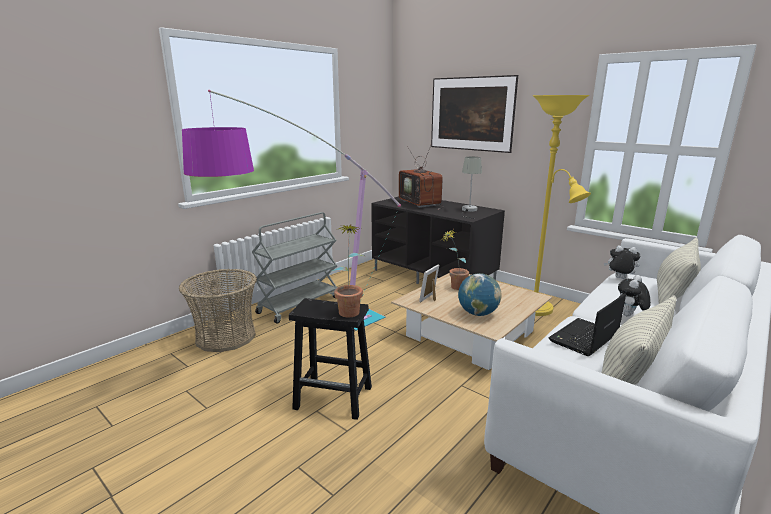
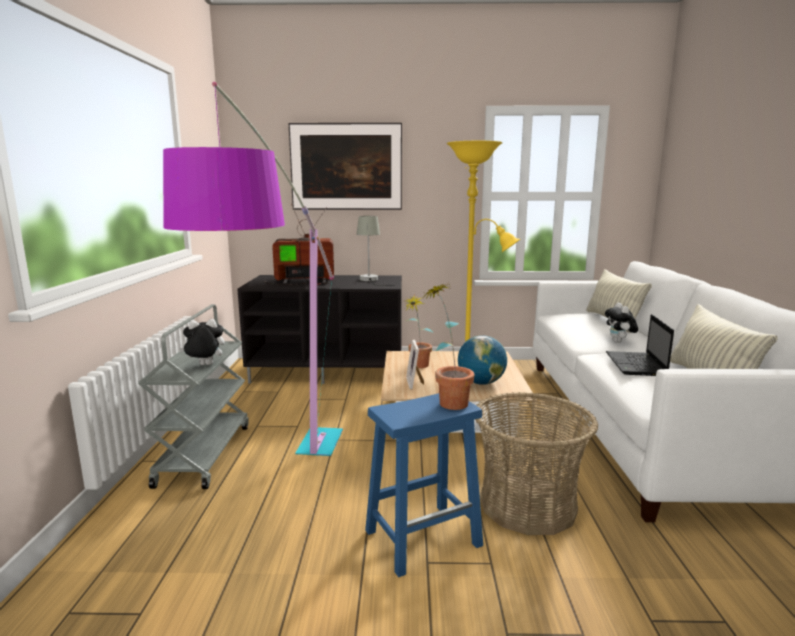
camera: 40 degrees left, 5 degrees down
basket [179,269,257,352] -> basket moved to [475,392,598,535]
black stool [289,298,372,420] -> blue stool [365,393,483,577]
television [399,146,443,209] -> television turned 150 degrees clockwise [264,204,334,285]
plush toy [604,245,640,279] -> plush toy moved to [179,319,225,365]

